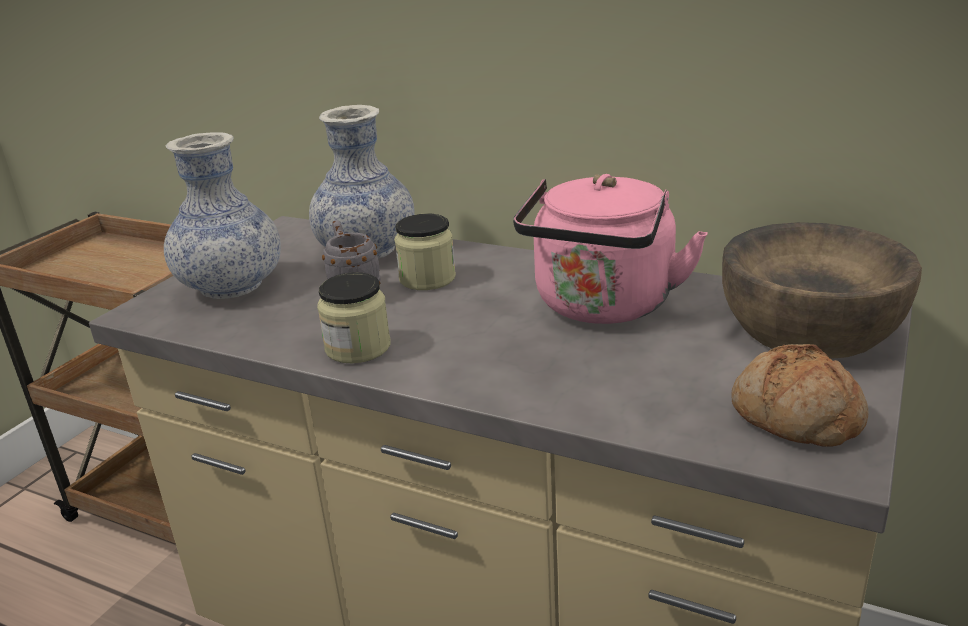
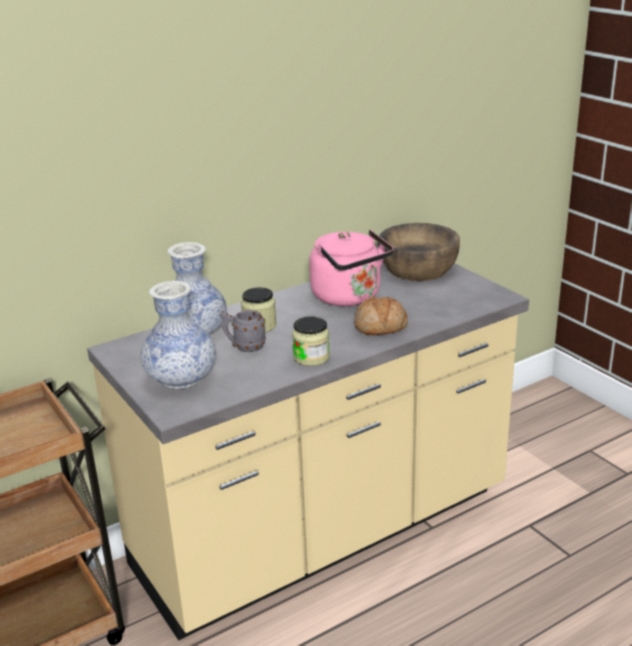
camera: 60 degrees left, 0 degrees up
bread [732,344,869,447] -> bread moved to [354,296,408,335]

